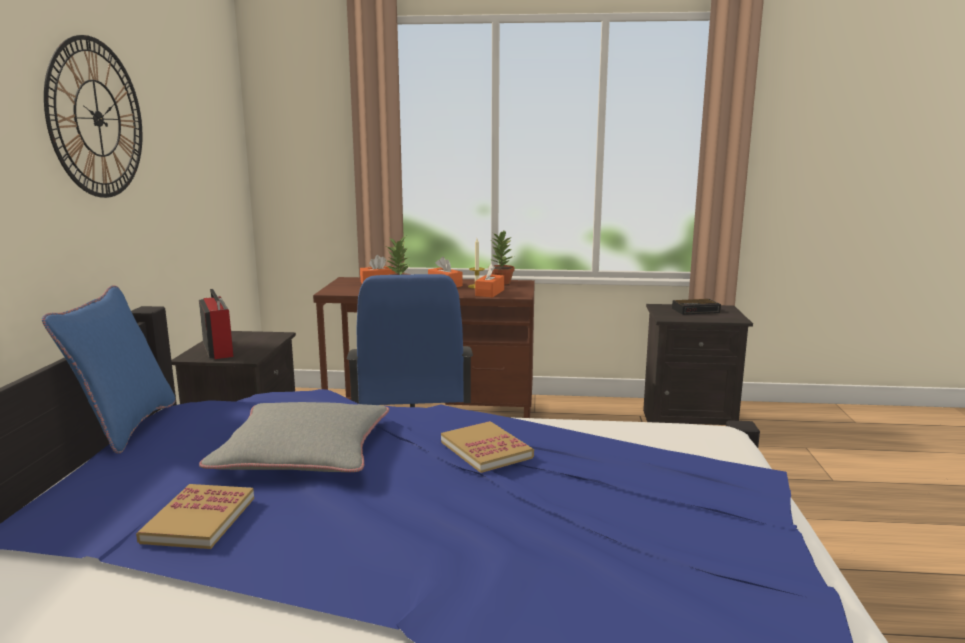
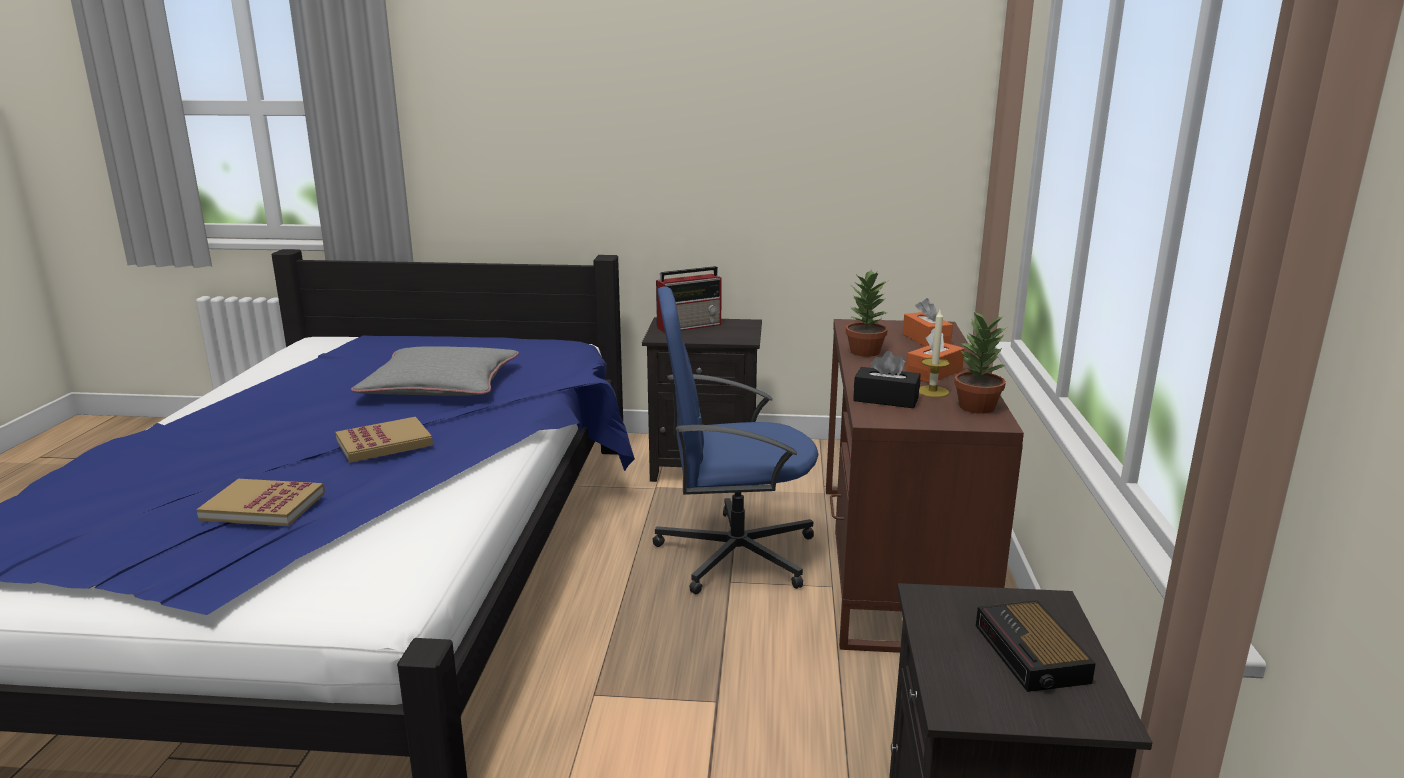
camera: 90 degrees right, 5 degrees up
blue pillow [42,285,176,454] -> none
wall clock [44,35,142,198] -> none
book [136,484,254,549] -> book moved to [196,479,325,526]
orange tissue box [475,263,504,297] -> black tissue box [853,351,920,408]

